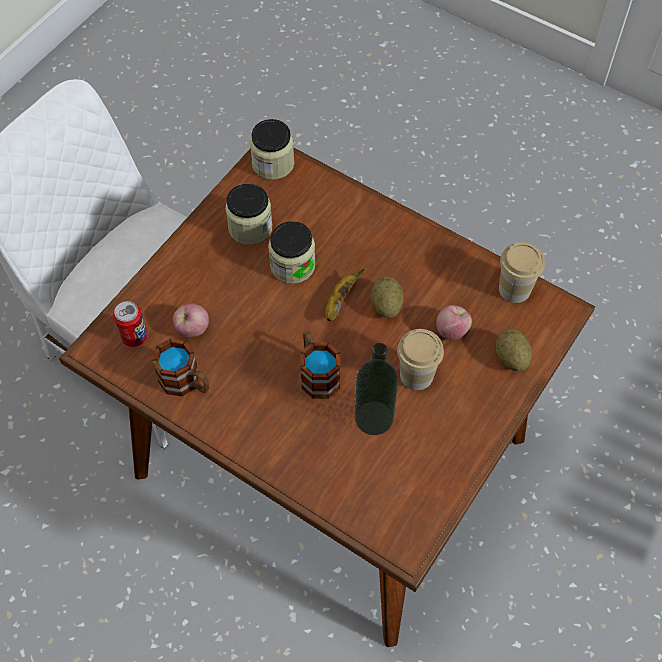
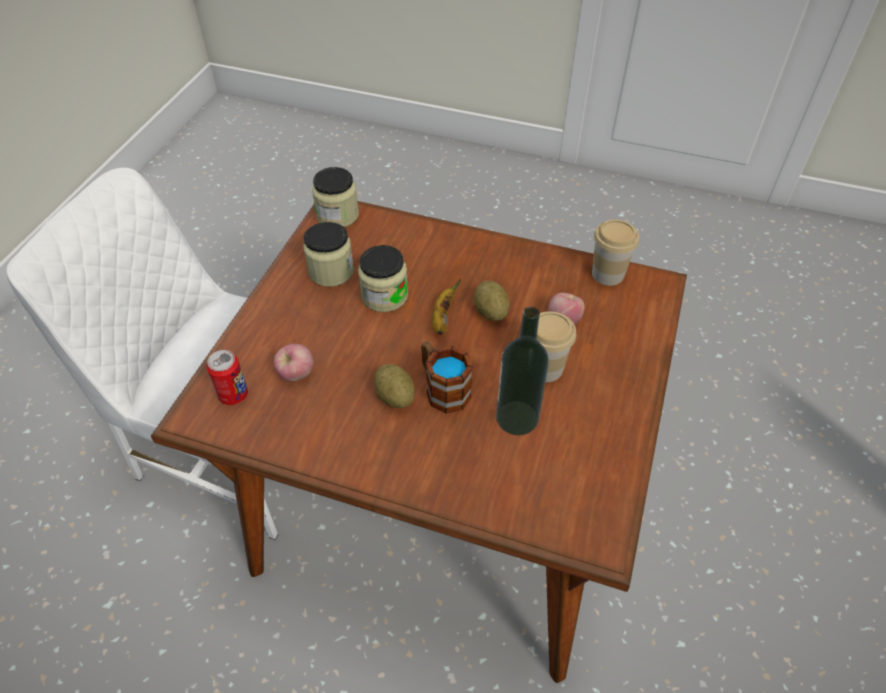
camera: 15 degrees left, 10 degrees down
mug [152,338,209,397] -> none
potato [496,329,532,371] -> potato moved to [374,364,415,408]

